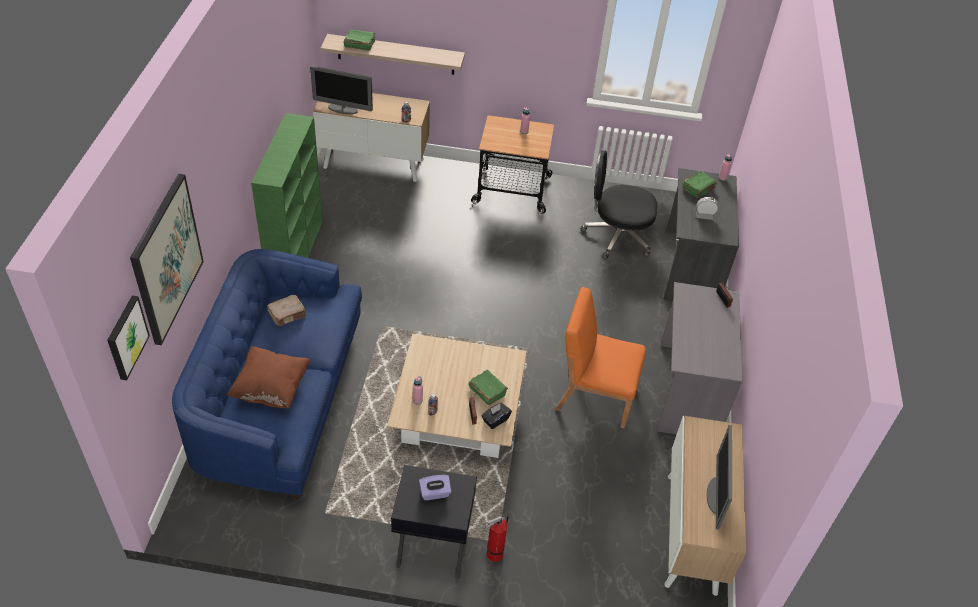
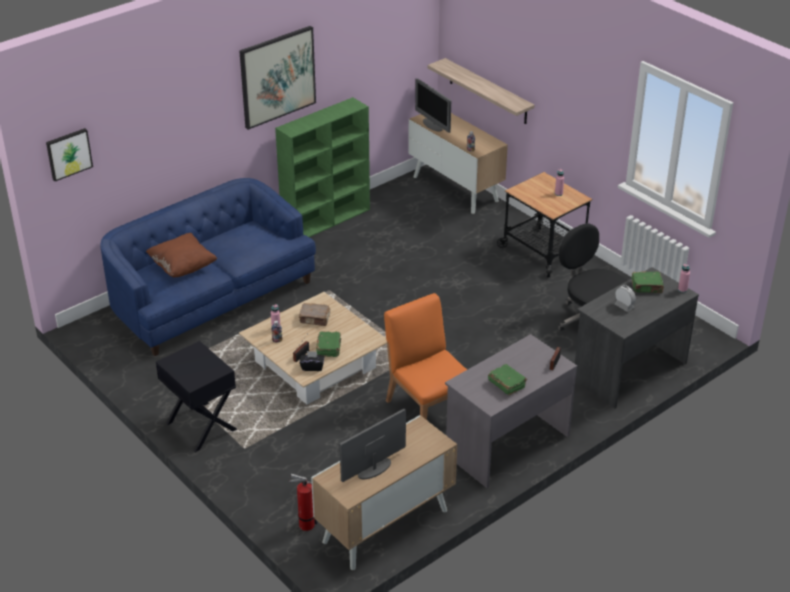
camera: 45 degrees right, 10 degrees down
picture [130,174,204,345] -> picture moved to [239,26,316,130]
brown book [267,295,307,326] -> brown book moved to [299,303,331,326]
green book [344,29,375,51] -> green book moved to [488,364,527,395]
purple tissue box [419,475,452,501] -> none
fire extinguisher [485,516,508,562] -> fire extinguisher moved to [289,474,317,531]

